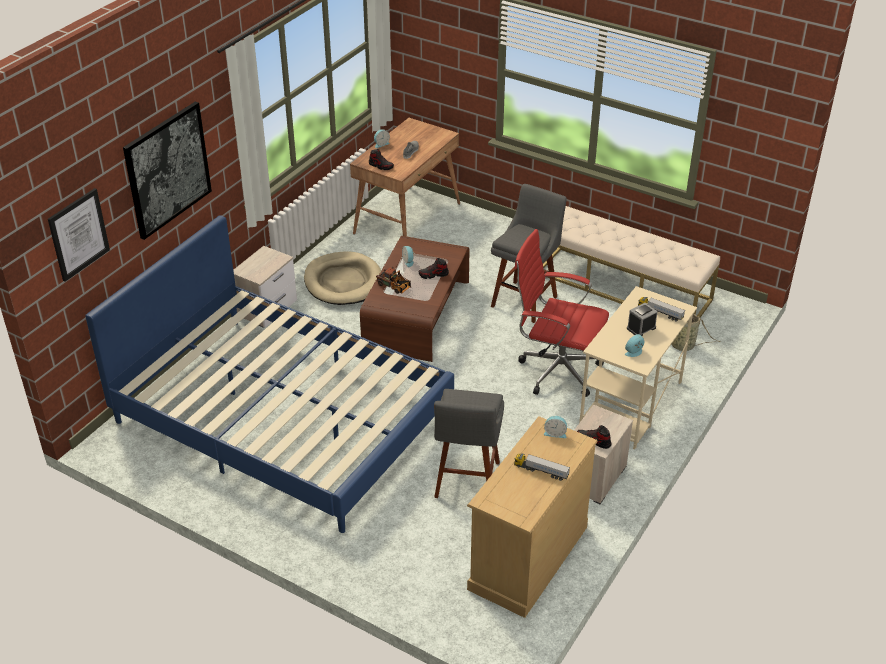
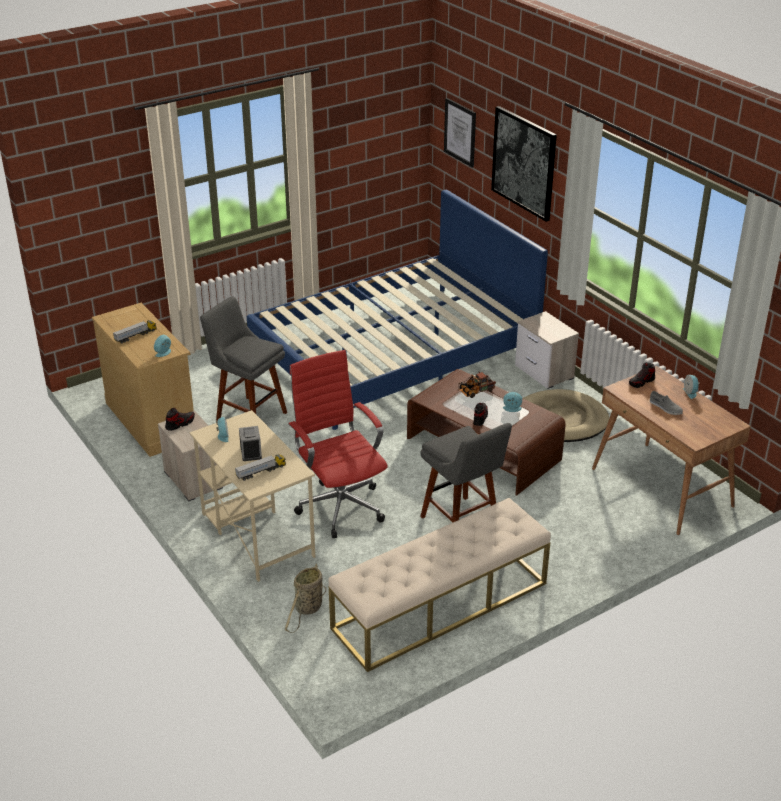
camera: 115 degrees right, 5 degrees down
red office chair [514,229,609,397] -> red office chair turned 75 degrees counterclockwise [288,350,388,538]

